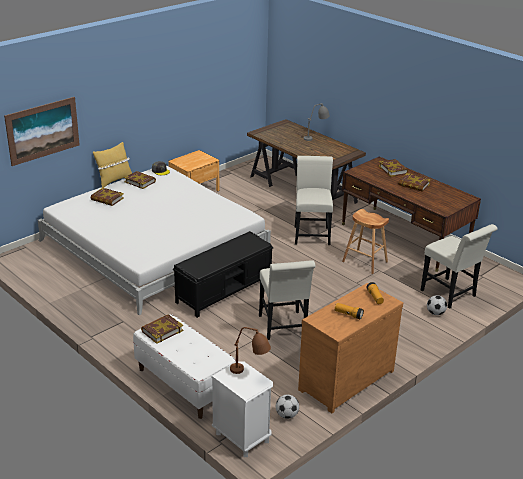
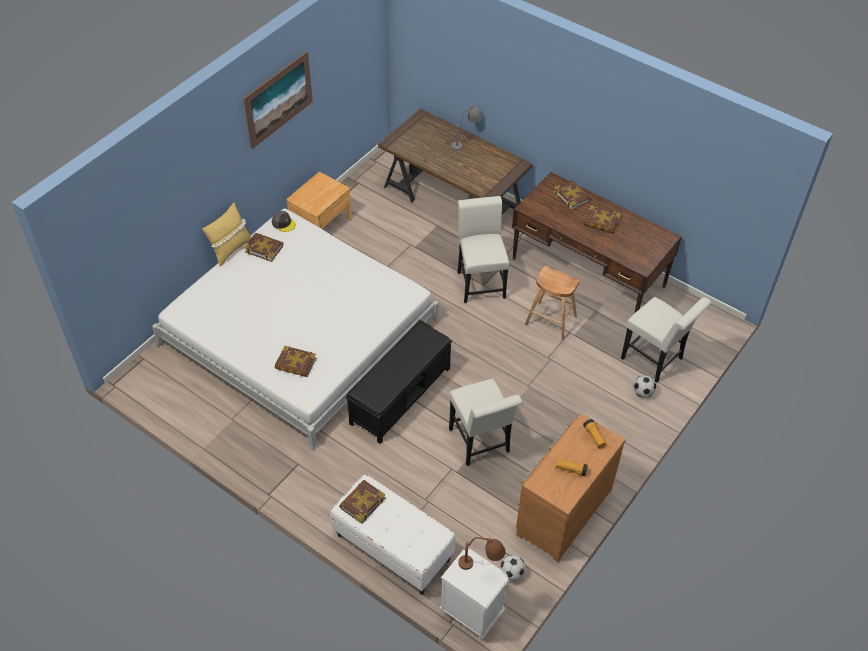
camera: 10 degrees left, 20 degrees up
picture [4,97,80,166] -> picture moved to [243,51,313,149]
book [91,187,124,206] -> book moved to [275,346,316,377]

